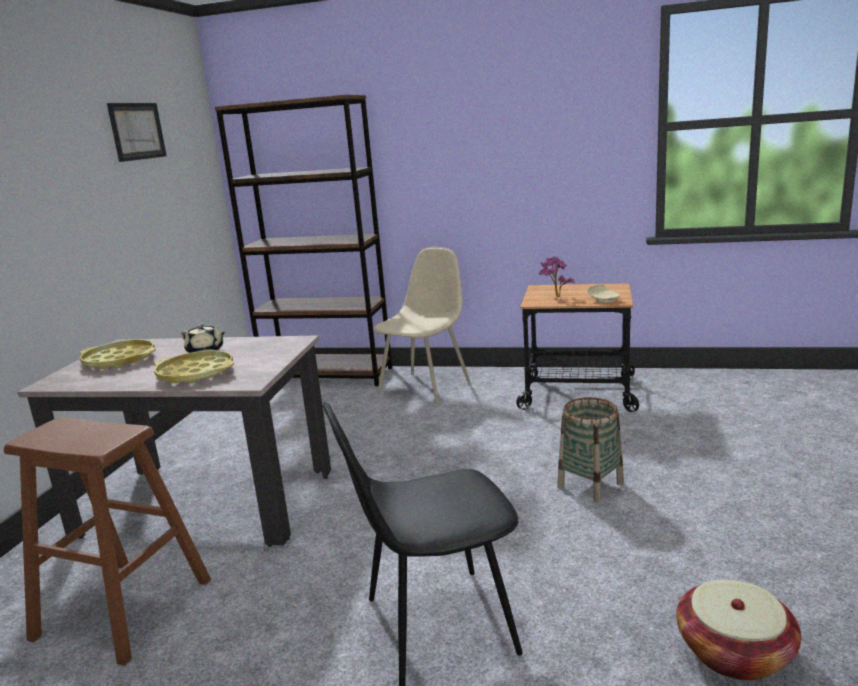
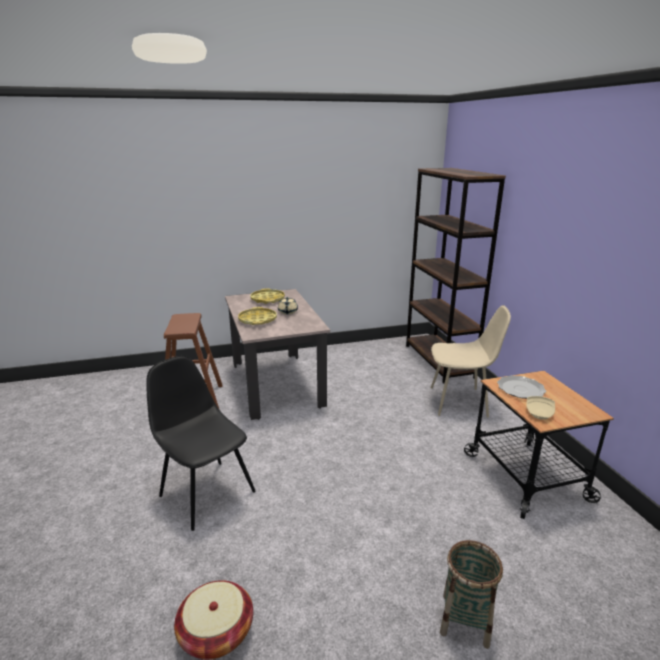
camera: 60 degrees right, 5 degrees up
picture [107,103,167,162] -> none
potted plant [539,256,575,297] -> plate [497,375,546,399]
basket [558,397,624,503] -> basket moved to [440,540,503,649]

